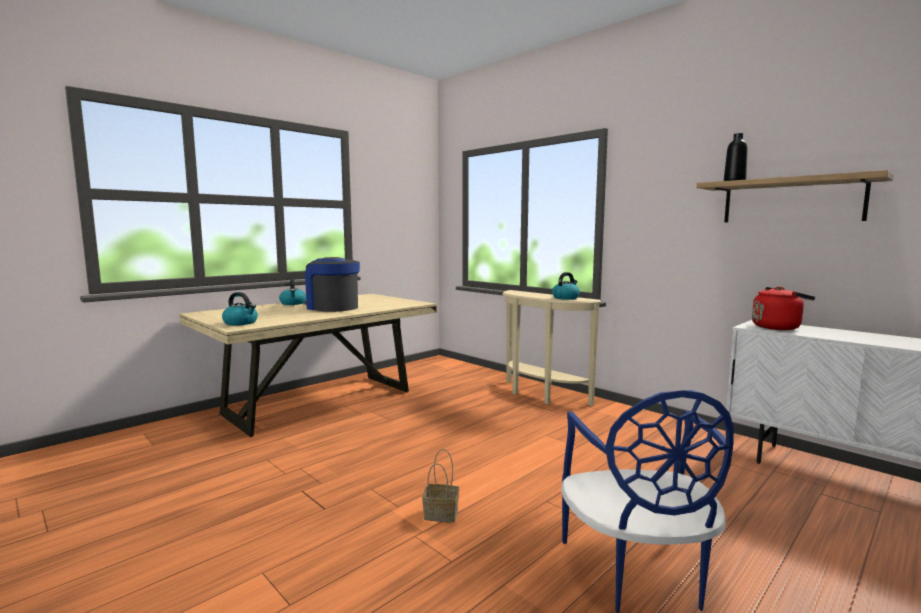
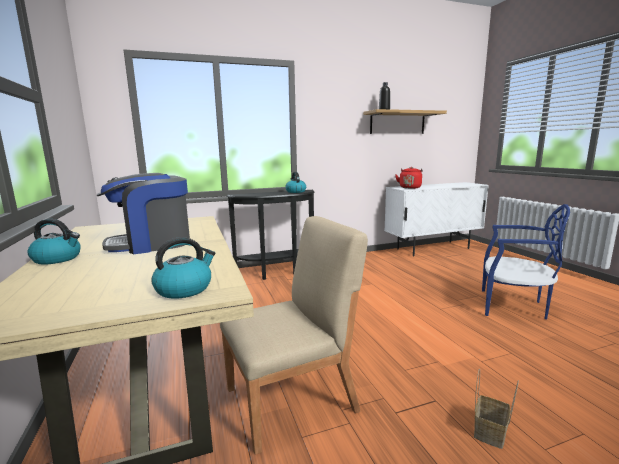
camera: 65 degrees left, 5 degrees up
basket [422,449,459,523] -> basket moved to [474,368,519,449]
beige console table [502,290,601,406] -> black console table [226,190,315,280]
none -> beige chair [220,216,368,455]

